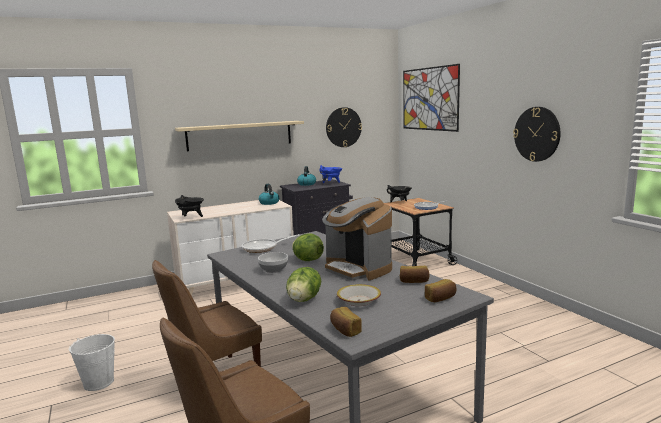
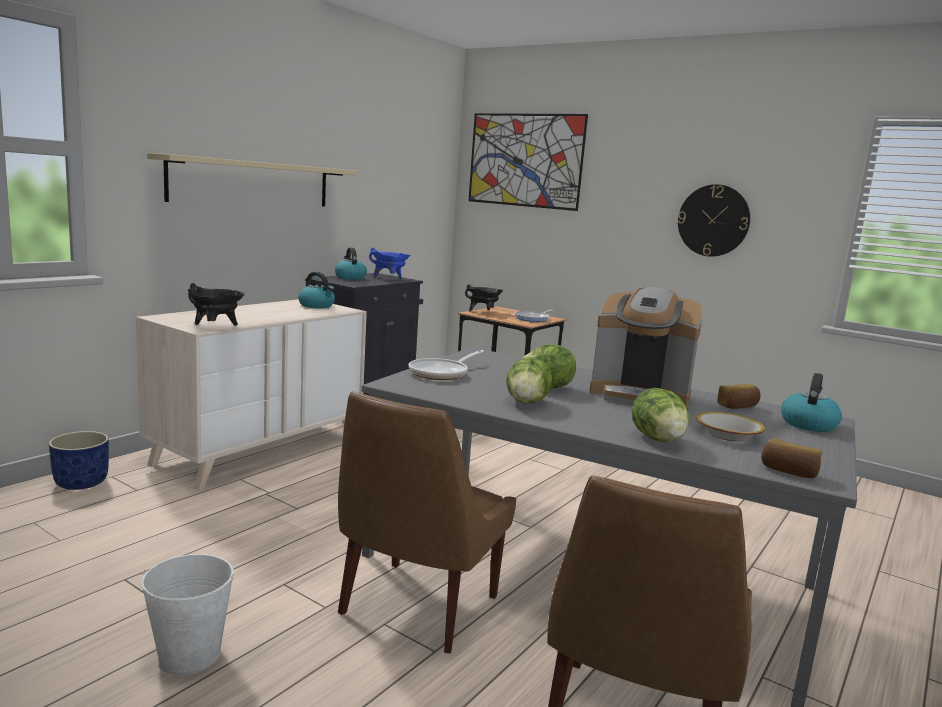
camera: 30 degrees left, 0 degrees up
bowl [258,252,288,273] -> lettuce [506,357,552,404]
wall clock [326,107,362,147] -> none
bread [425,279,456,302] -> kettle [781,373,842,432]
none -> blue planter [49,431,109,490]

